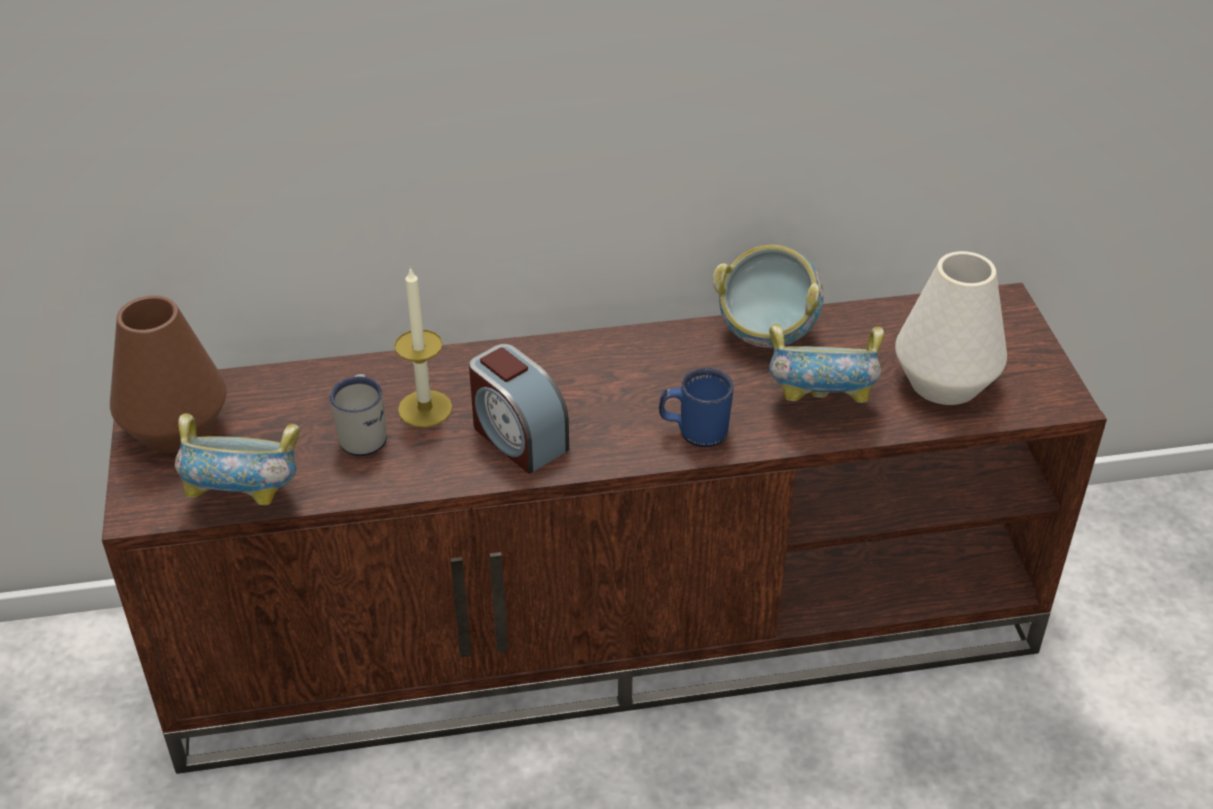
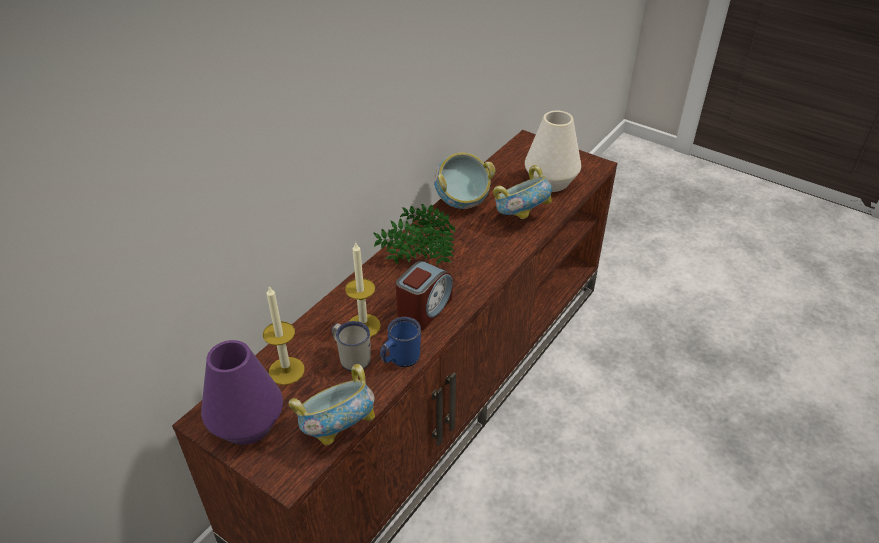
camera: 45 degrees left, 0 degrees up
brown vase [110,295,227,453] -> purple vase [201,340,283,445]
alarm clock [469,344,569,474] -> alarm clock turned 60 degrees counterclockwise [396,261,453,330]
blue mug [659,368,734,447] -> blue mug moved to [380,317,421,367]
none -> candle [263,285,305,385]
none -> potted plant [373,204,455,265]

